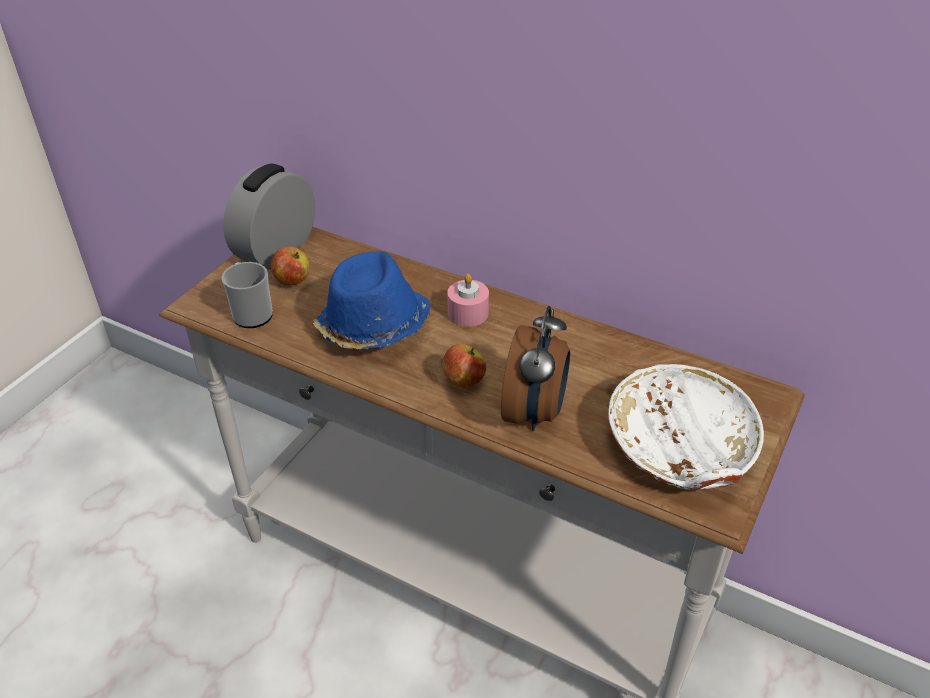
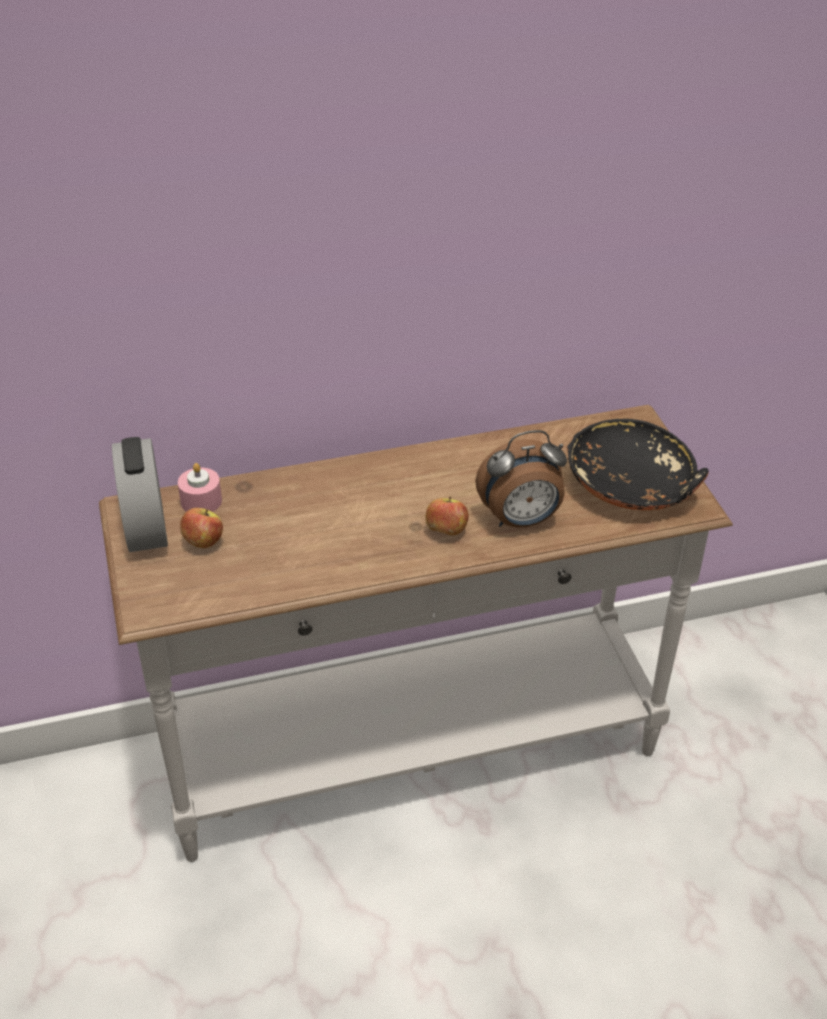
camera: 45 degrees left, 0 degrees up
mug [222,262,273,328] -> none
blue hat [313,251,431,350] -> none
pink candle [447,274,489,327] -> pink candle moved to [178,463,222,512]
alarm clock [501,306,570,431] -> alarm clock turned 105 degrees clockwise [475,430,567,528]
white bowl [608,364,764,490] -> black bowl [567,419,709,510]

